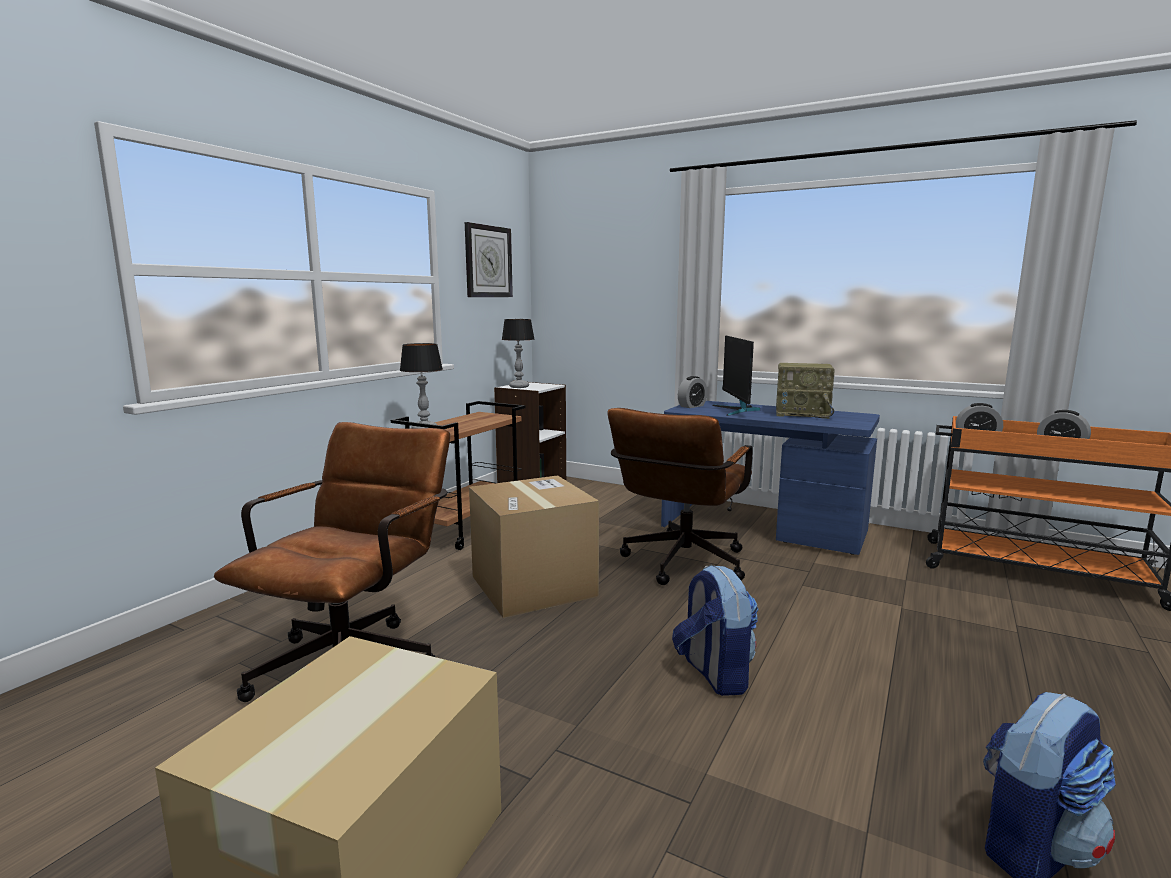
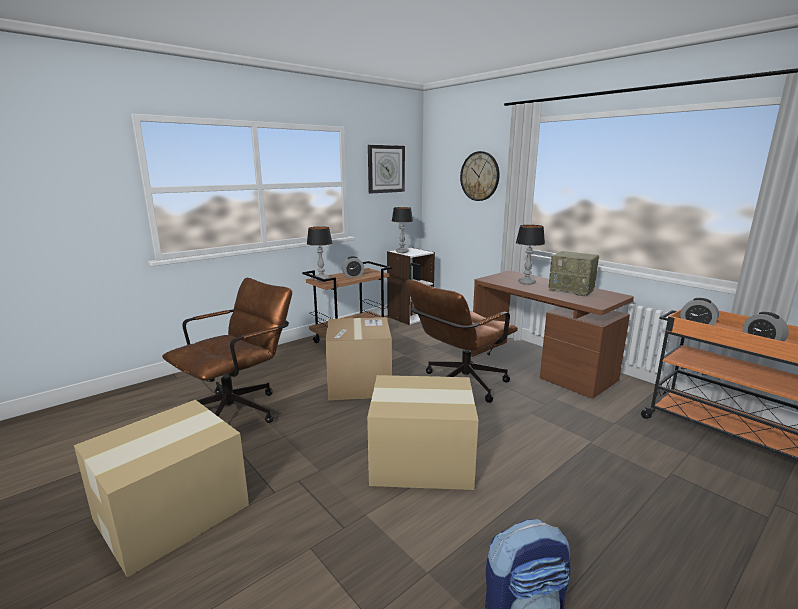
camera: 20 degrees right, 5 degrees up
blue desk [661,401,880,555] -> brown desk [471,271,634,398]
backpack [672,565,759,696] -> cardboard box [367,375,478,490]
alarm clock [678,376,707,408] -> alarm clock moved to [342,256,364,277]
monitor [713,335,760,416] -> table lamp [516,225,545,285]
none -> wall clock [460,151,500,201]

